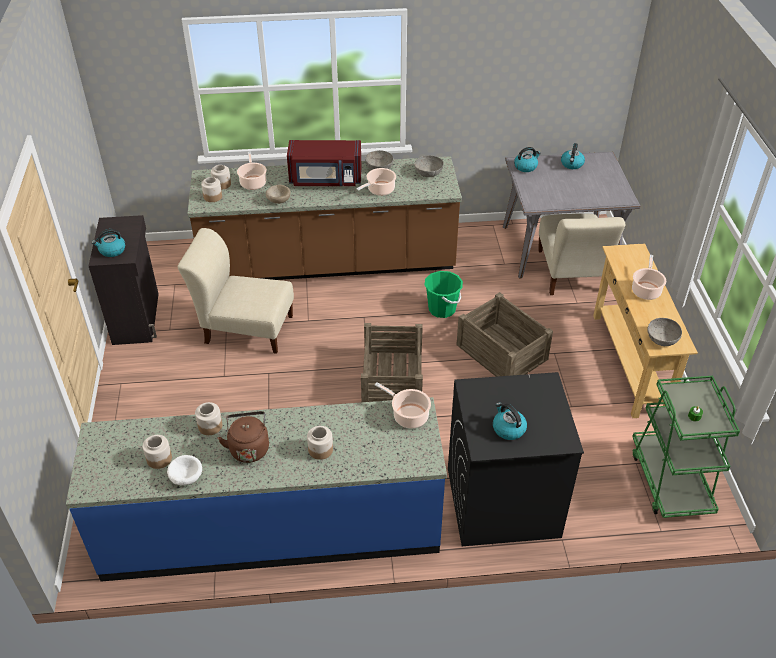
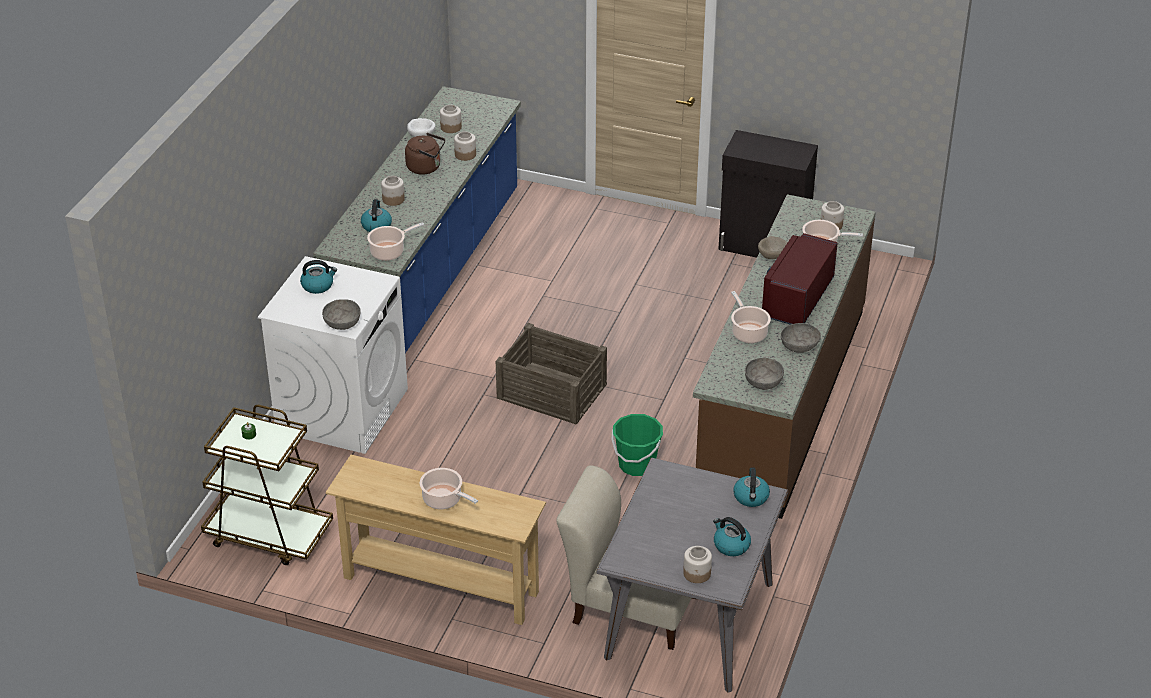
camera: 115 degrees right, 5 degrees down
kettle [92,229,125,257] -> kettle moved to [361,199,392,232]
beige chair [178,228,294,354] -> none
jar [201,177,222,202] -> jar moved to [683,546,712,583]
black washing machine [448,372,584,546] -> white washing machine [258,256,408,454]
crate [457,292,553,377] -> none
green cart [632,376,740,518] -> brown cart [201,405,333,565]
grey bowl [648,318,682,346] -> grey bowl moved to [322,299,361,330]

